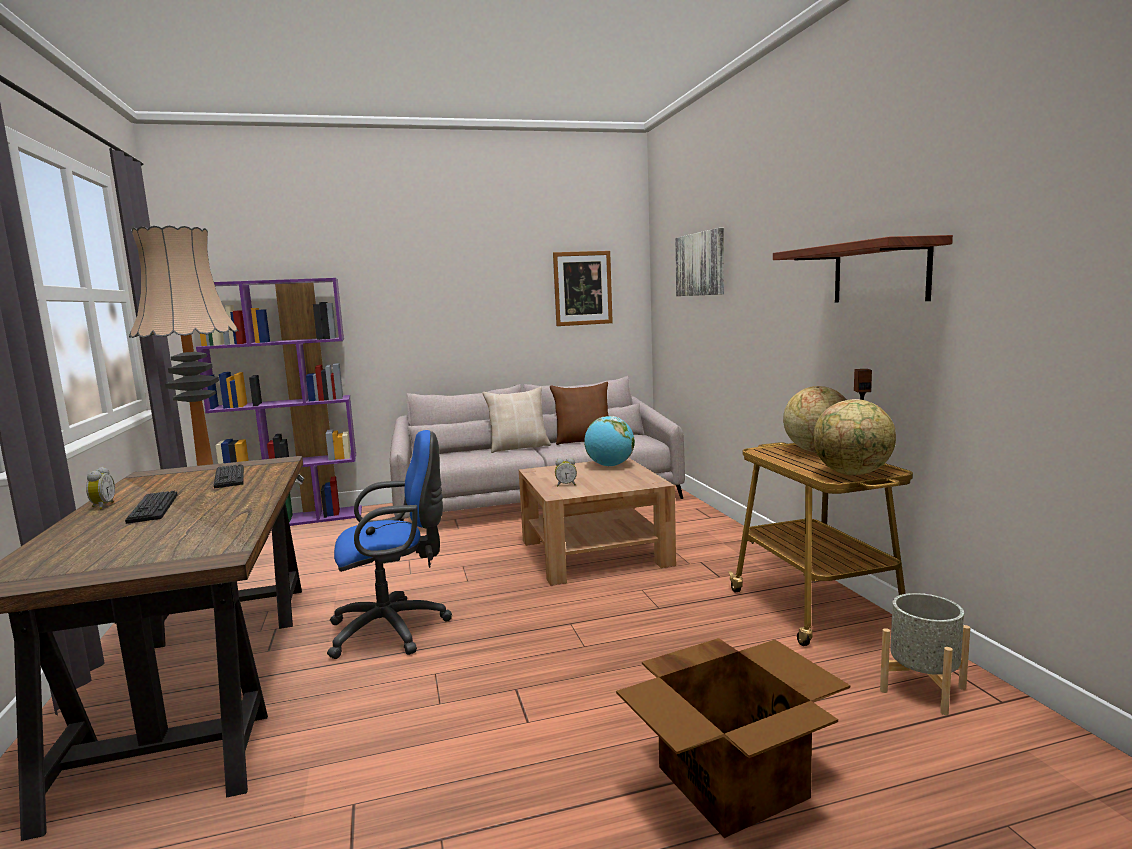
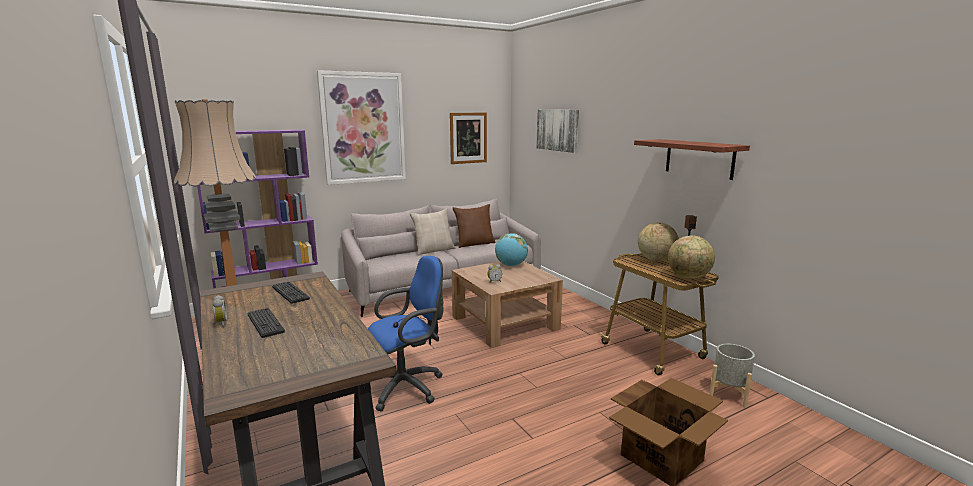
camera: 15 degrees left, 5 degrees up
none -> picture [317,70,406,185]

